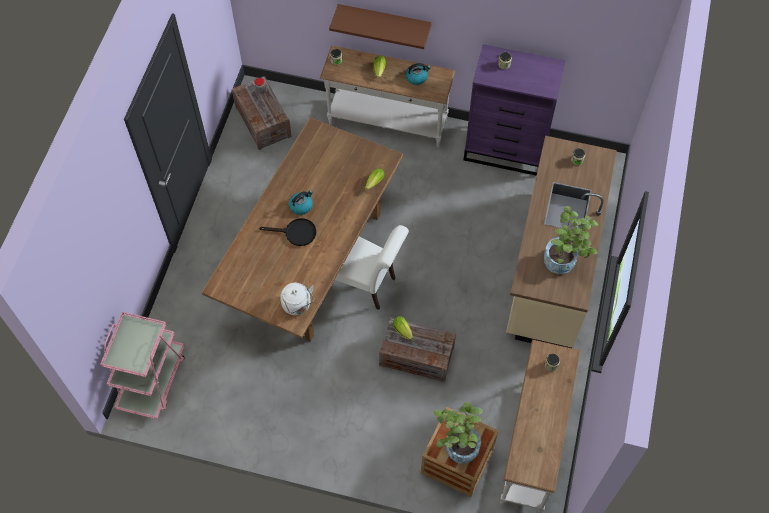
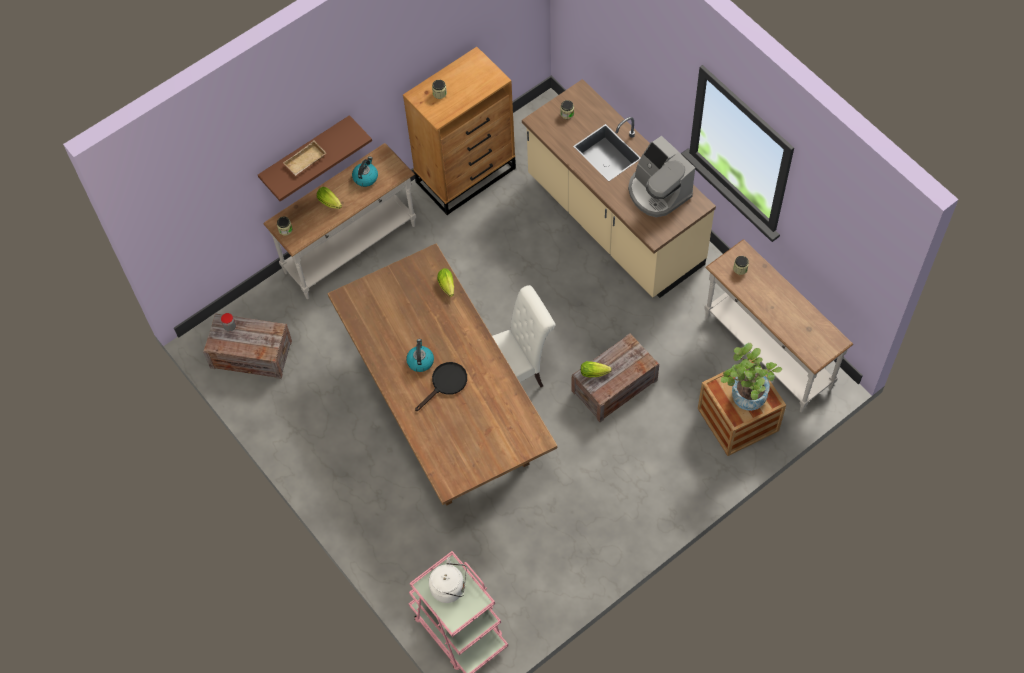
camera: 50 degrees left, 0 degrees up
white kettle [280,283,314,315] -> white kettle moved to [429,557,467,603]
purple dresser [464,44,565,176] -> brown dresser [403,47,516,215]
potted plant [544,206,598,274] -> coffee machine [628,136,695,217]
none -> beige tray [283,141,326,176]

